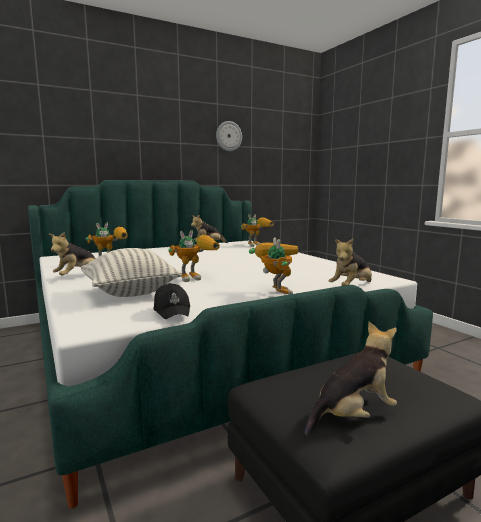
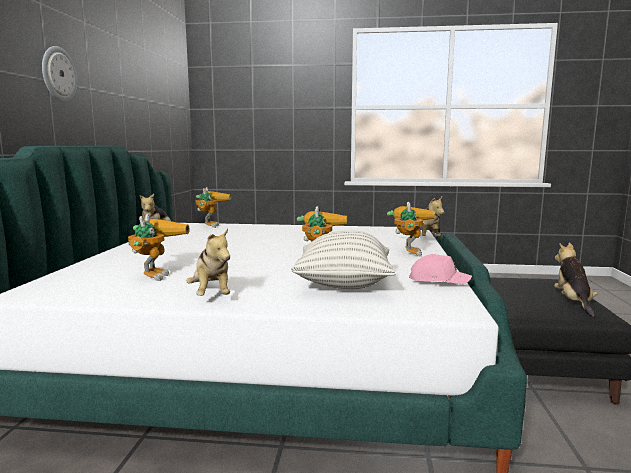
camera: 55 degrees left, 0 degrees up
black cap [154,283,190,319] -> pink cap [409,254,472,285]
wall clock [216,121,242,151] -> wall clock moved to [42,46,77,102]
toy robot [249,237,298,295] -> toy robot turned 75 degrees clockwise [387,202,435,257]

